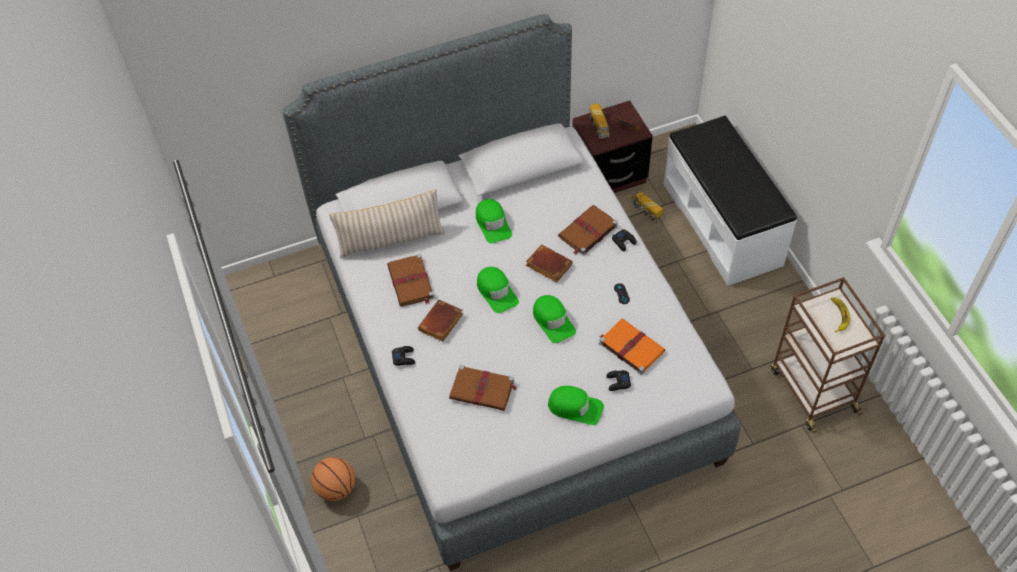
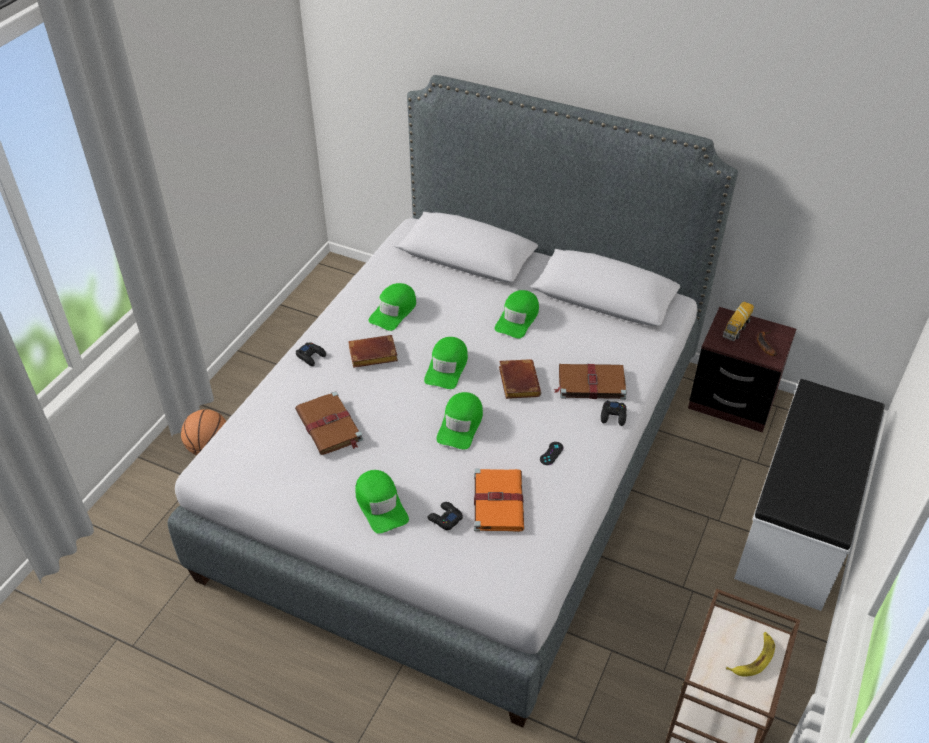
camera: 45 degrees right, 10 degrees down
beige pillow [329,189,445,258] -> none
brown book [387,254,435,306] -> green cap [368,283,416,331]
toy truck [631,191,664,220] -> none

